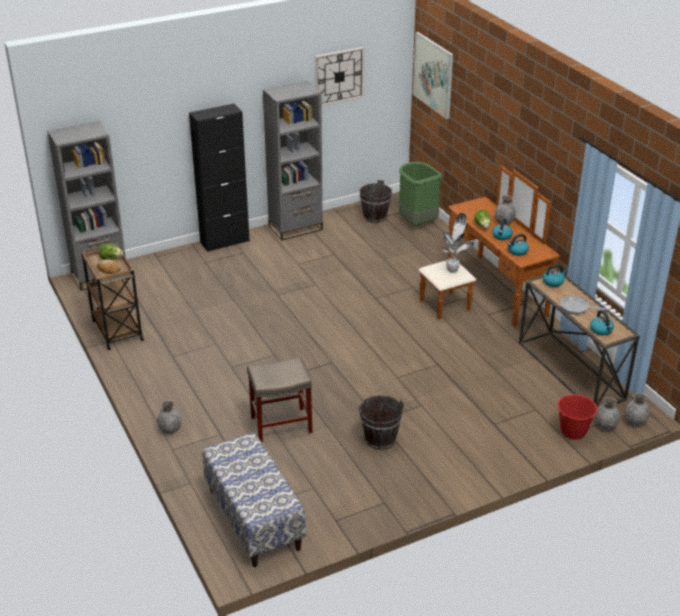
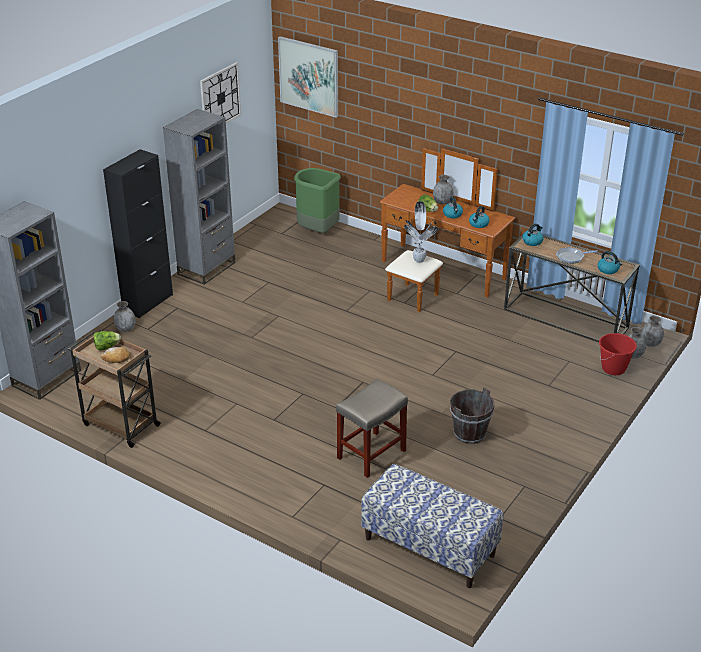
camera: 30 degrees left, 0 degrees up
grey vase [157,400,182,434] -> grey vase moved to [114,301,136,332]
brown bucket [360,180,392,223] -> none

